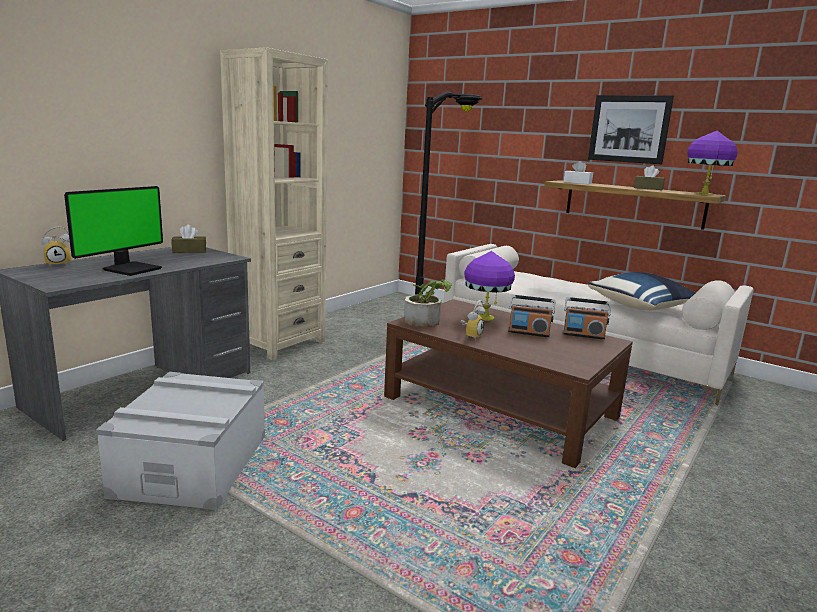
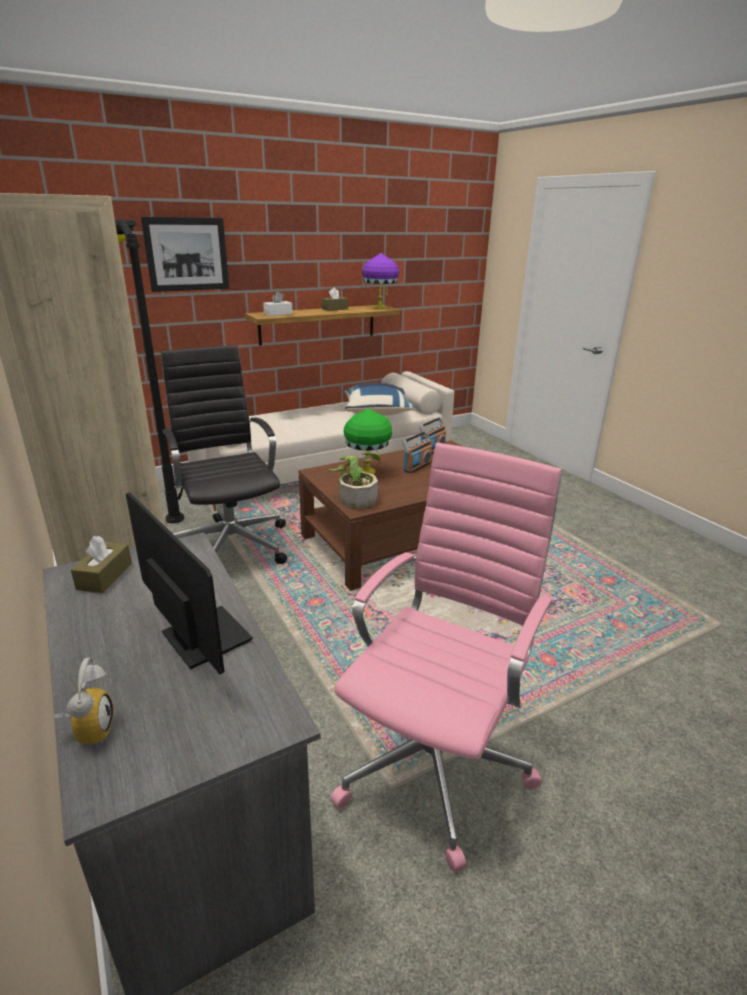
camera: 65 degrees left, 10 degrees up
grey storage box [96,372,265,510] -> pink office chair [330,442,562,873]
alarm clock [461,300,486,340] -> none
purple table lamp [464,251,515,321] -> green table lamp [344,408,392,474]
picture [588,95,674,164] -> picture moved to [141,217,229,292]
none -> black office chair [161,345,287,564]

